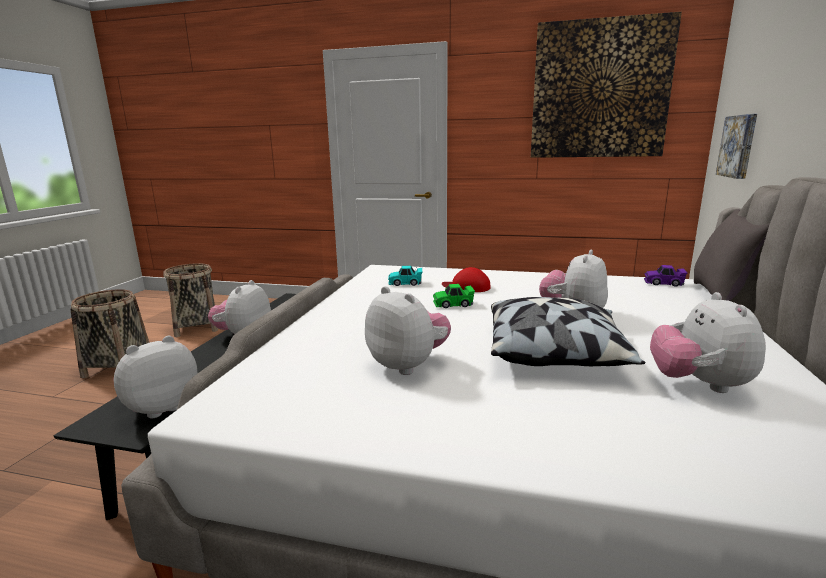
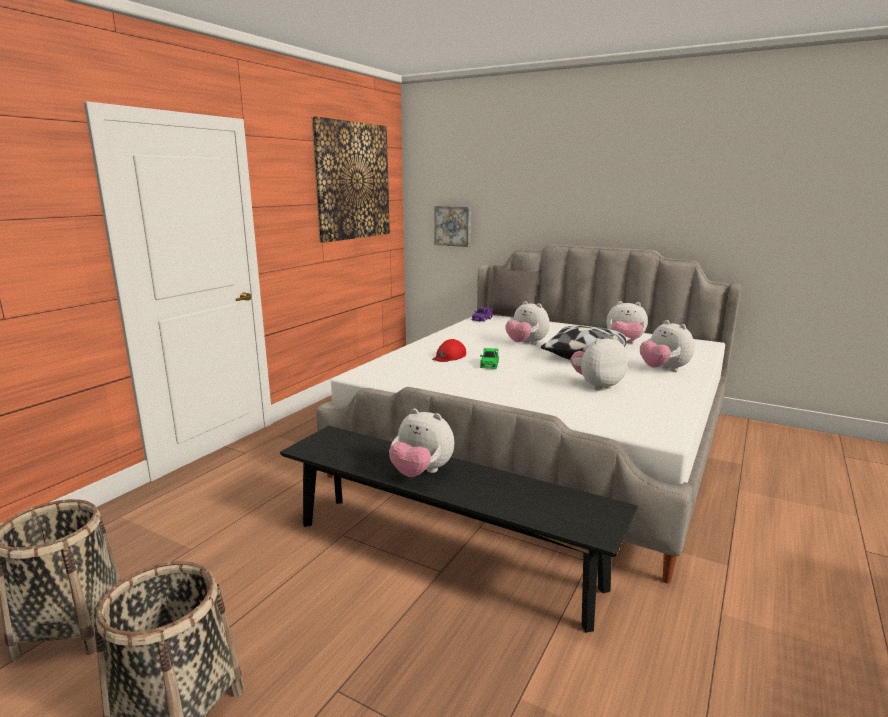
camera: 75 degrees left, 0 degrees up
plush toy [113,336,197,418] -> plush toy moved to [640,320,694,371]
turquoise toy car [388,266,422,286] -> none

